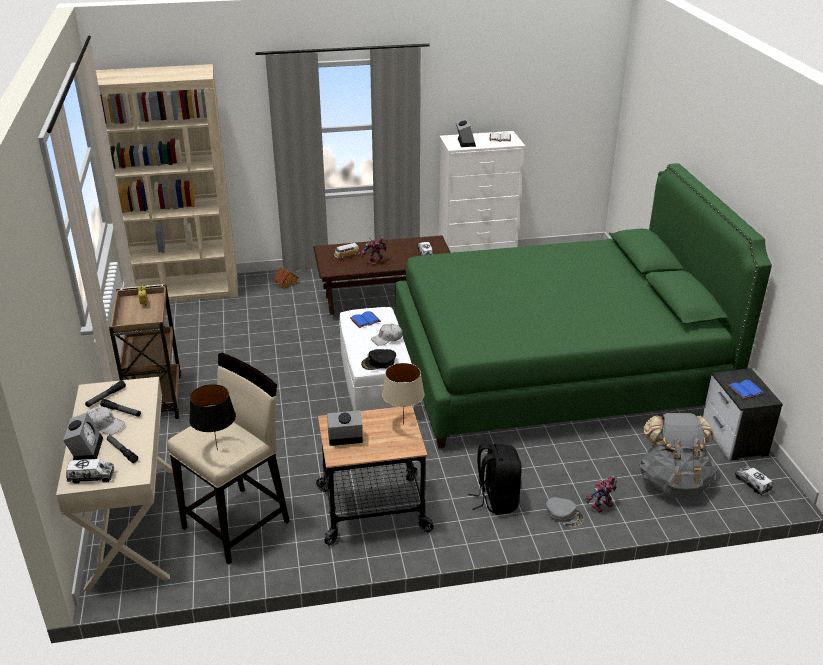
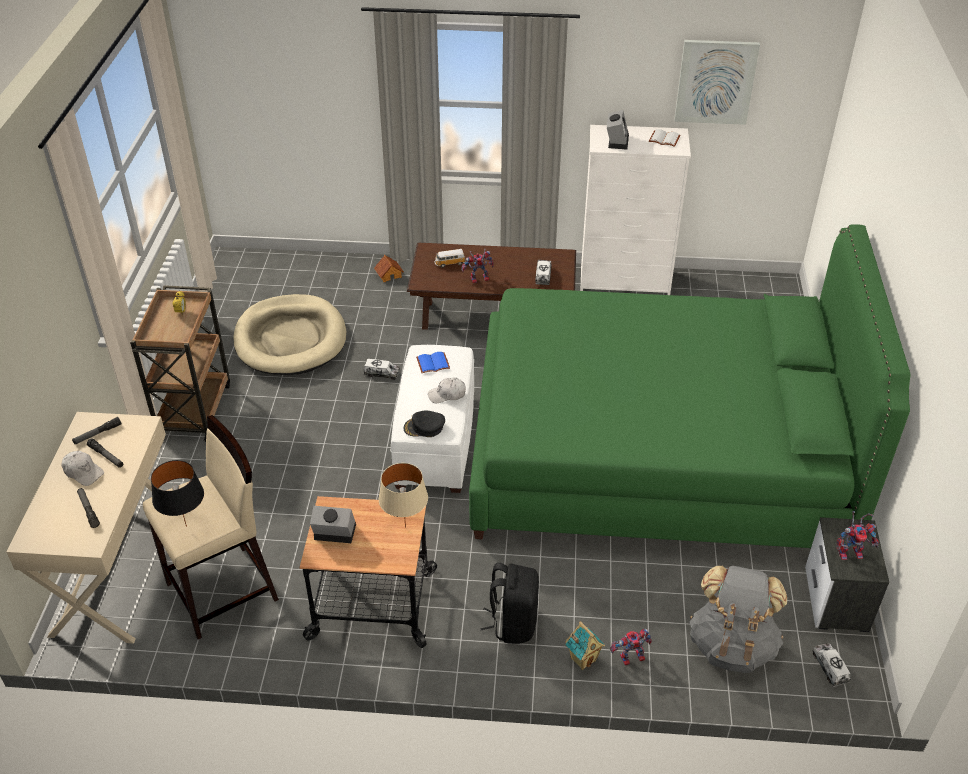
camera: 15 degrees right, 10 degrees up
alarm clock [63,413,103,460] -> none
toy truck [66,459,114,484] -> toy truck moved to [364,358,400,380]
beige bookcase [96,64,238,302] -> none
grey cap [546,497,583,527] -> toy house [565,621,605,670]
blue book [728,380,765,399] -> toy robot [836,511,879,560]
none -> beige dog bed [233,294,346,375]
none -> picture [674,40,760,125]

